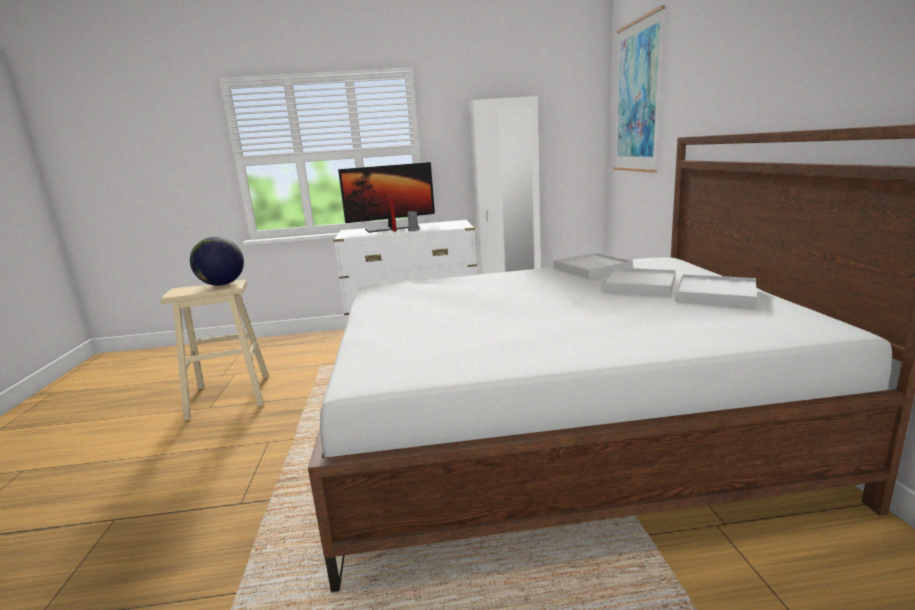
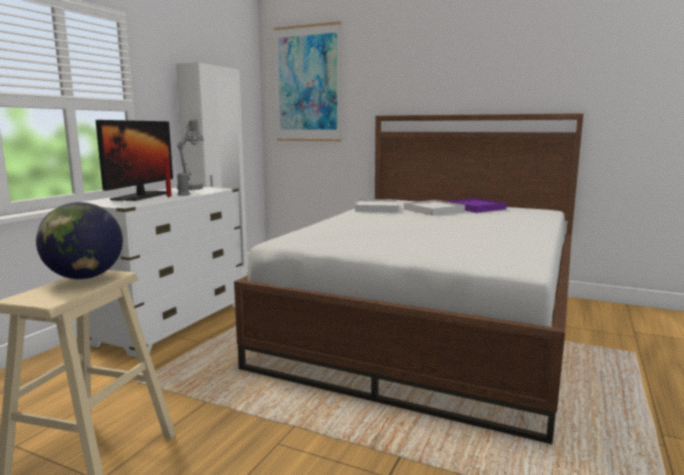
camera: 60 degrees left, 5 degrees down
white tray [675,274,757,308] -> purple tray [446,198,507,213]
none -> grey table lamp [177,118,204,190]

